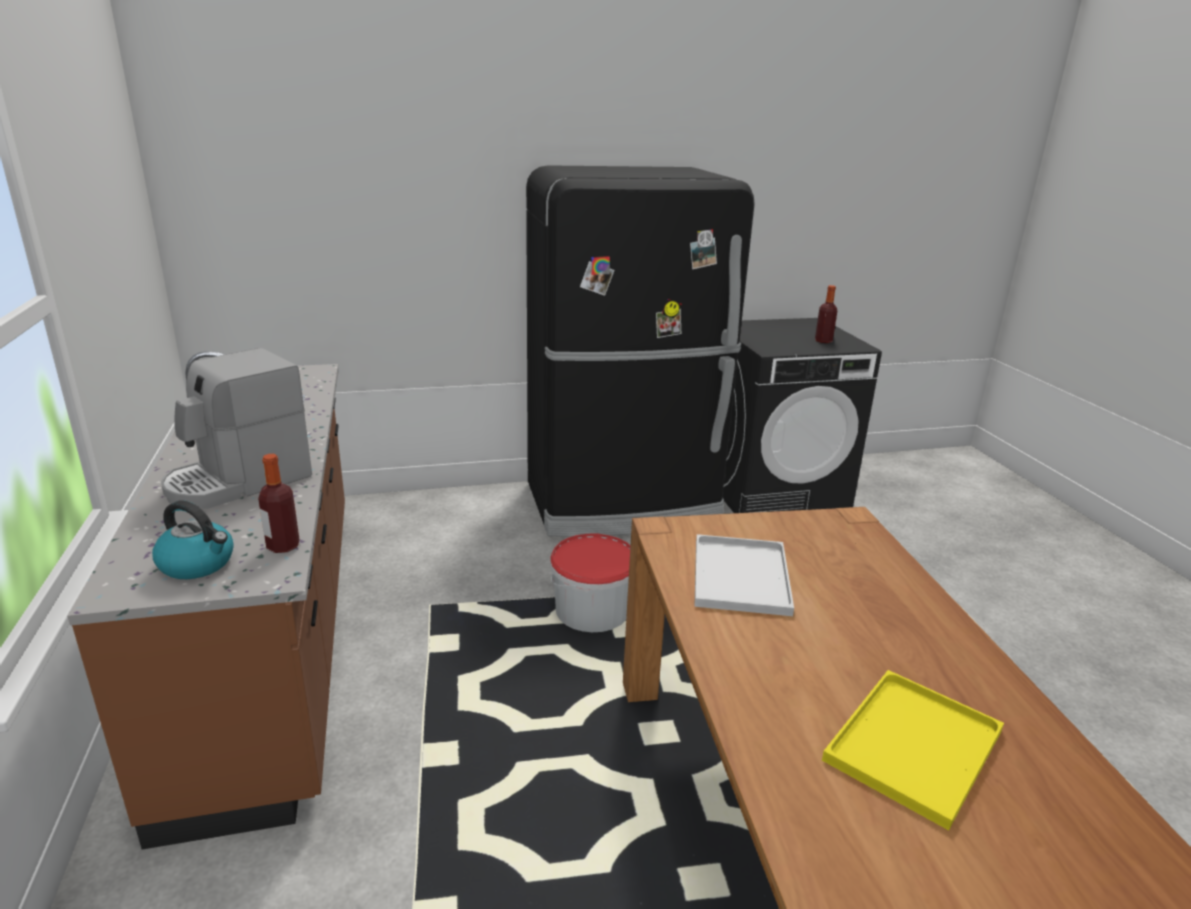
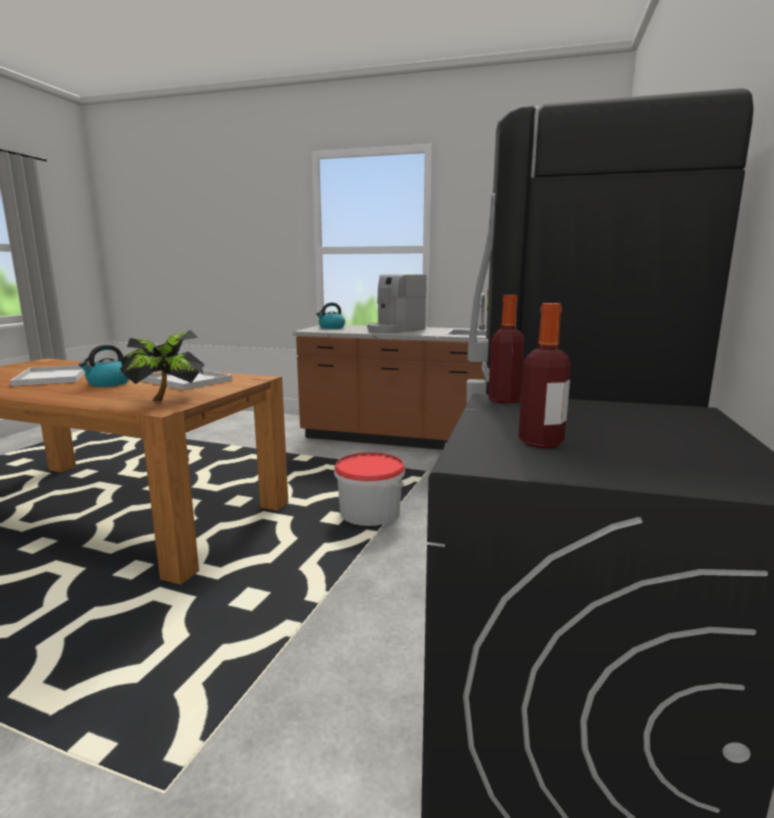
camera: 120 degrees right, 10 degrees down
coffee machine [161,348,312,509] -> coffee machine turned 120 degrees counterclockwise [367,274,426,333]
bottle [258,454,300,553] -> bottle moved to [488,295,525,404]
yellow tray [822,670,1004,830] -> white tray [10,365,85,386]
none -> kettle [79,345,129,387]
none -> potted plant [120,330,205,401]

